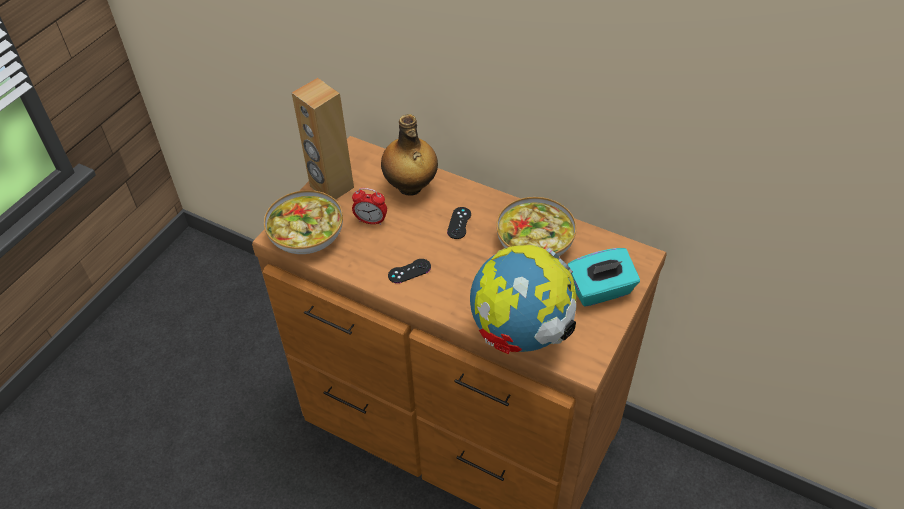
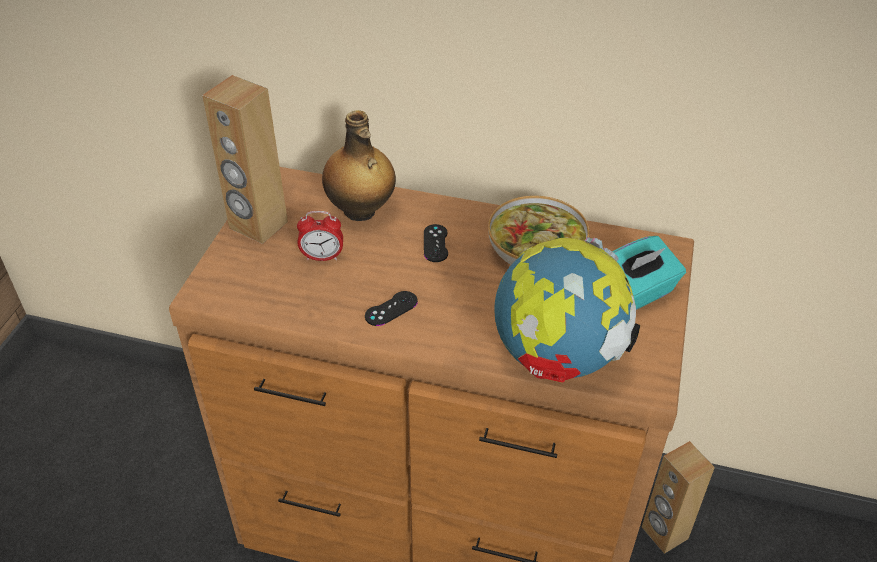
camera: 15 degrees left, 5 degrees down
bowl [264,190,343,254] -> none
none -> brown speaker [642,441,715,554]

